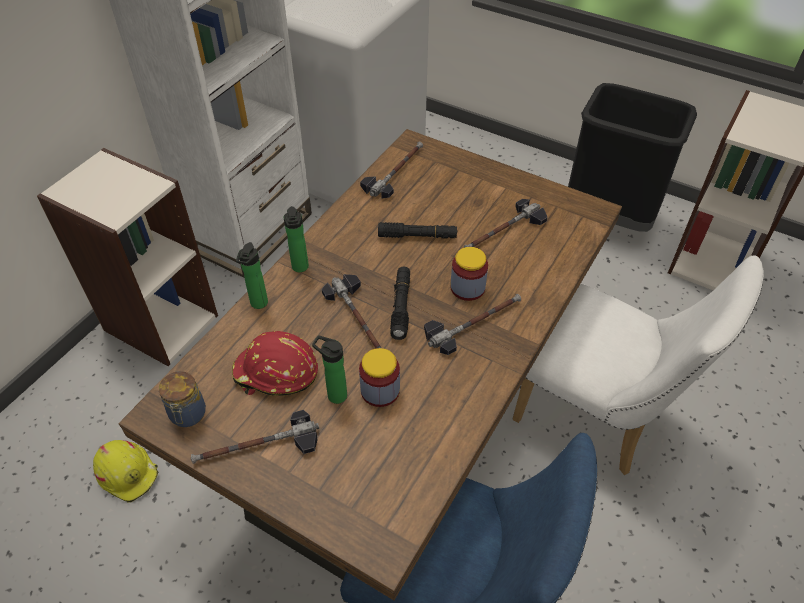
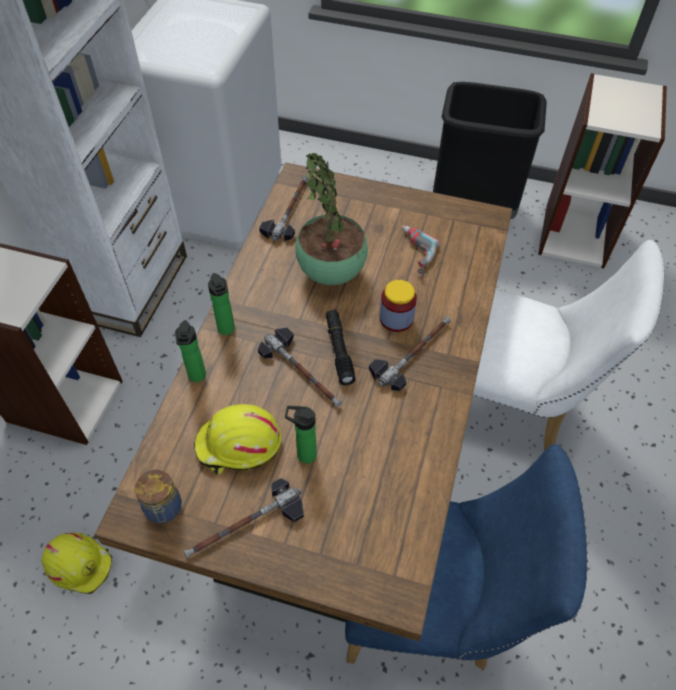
camera: 15 degrees left, 5 degrees up
red hard hat [232,331,318,396] -> yellow hard hat [194,404,282,474]
jar [359,348,400,407] -> none
black flashlight [378,222,457,238] -> potted plant [296,153,368,285]
hammer [464,199,548,248] -> power drill [402,226,440,279]

